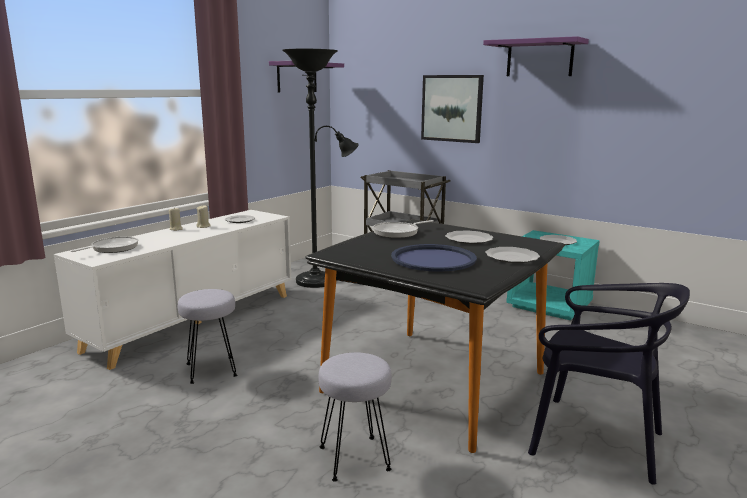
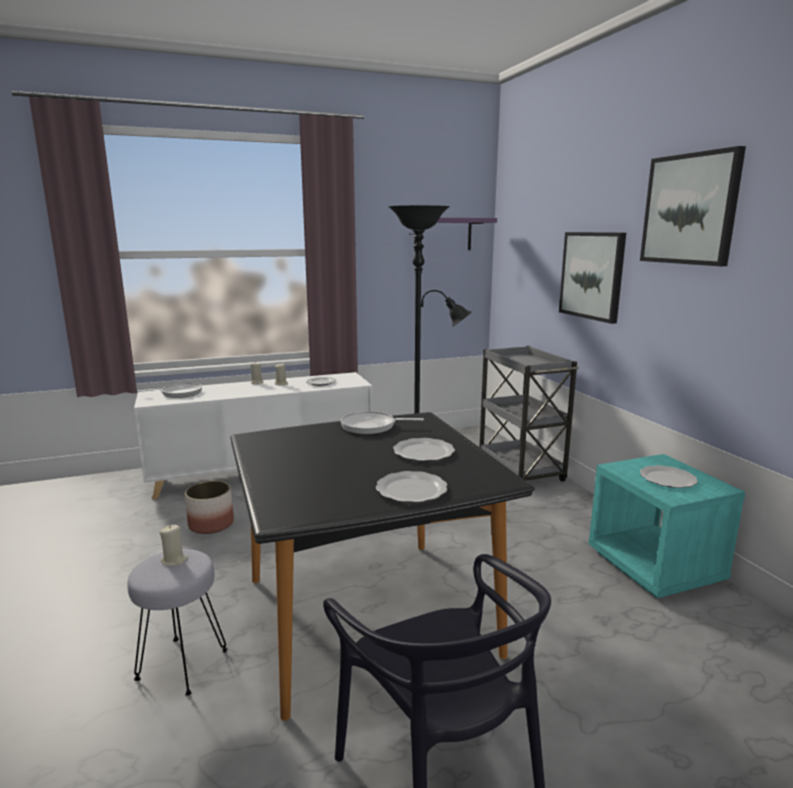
camera: 35 degrees right, 0 degrees up
grey stool [178,289,237,384] -> planter [185,481,234,534]
blue tray [391,244,477,272] -> none
purple shelf [483,36,589,76] -> picture [640,146,746,266]
none -> beige candle [160,525,188,566]

